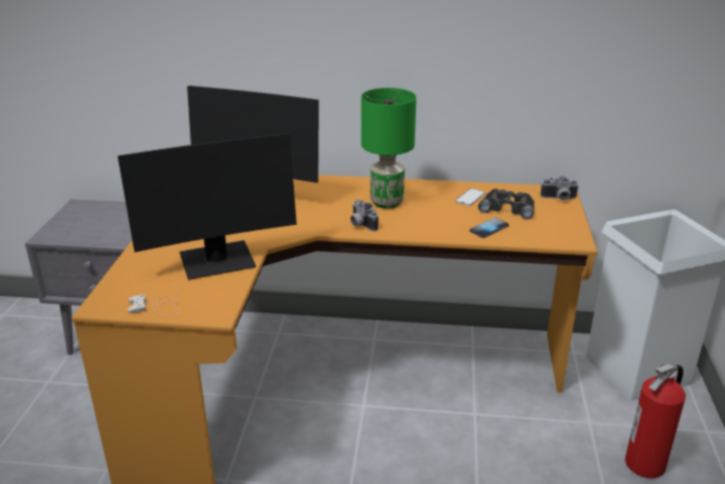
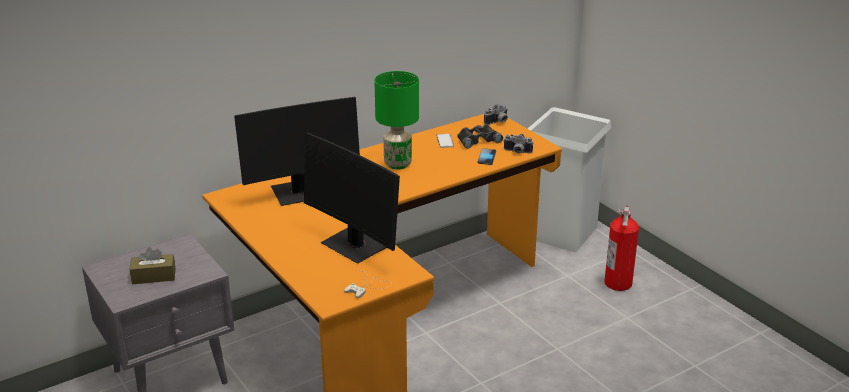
camera: 40 degrees left, 0 degrees up
monitor [118,133,297,280] -> monitor turned 105 degrees clockwise [304,133,400,264]
camera [350,199,378,231] -> camera moved to [503,134,533,154]
none -> brown tissue box [130,247,176,284]

